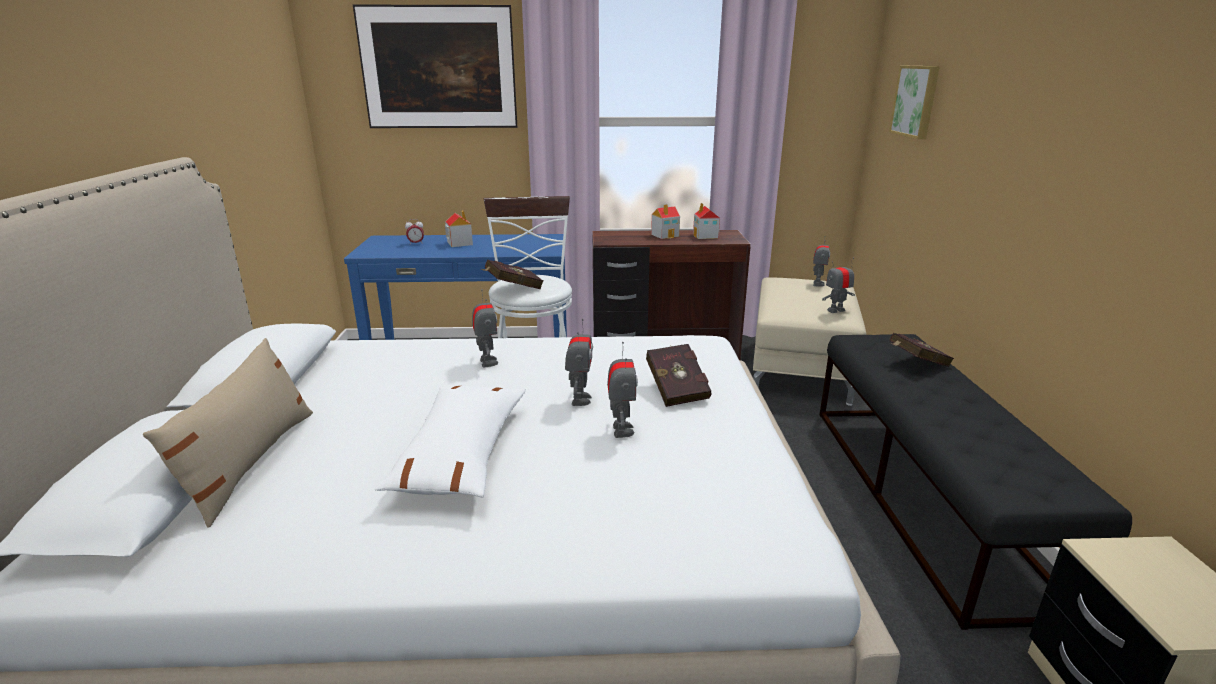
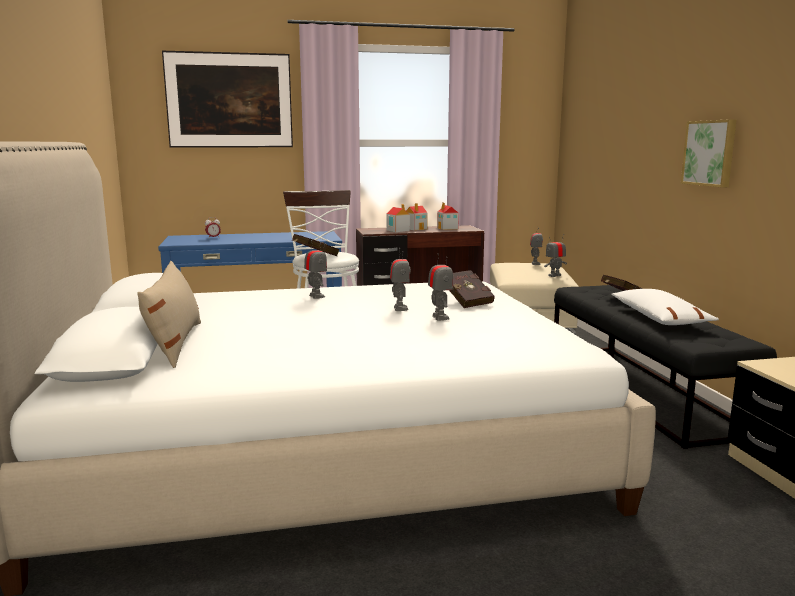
camera: 10 degrees left, 10 degrees down
white pillow [375,386,526,498] -> white pillow moved to [611,289,719,325]
toy house [445,210,473,247] -> toy house moved to [386,204,410,232]
picture [889,66,940,139] -> picture moved to [681,119,737,187]

